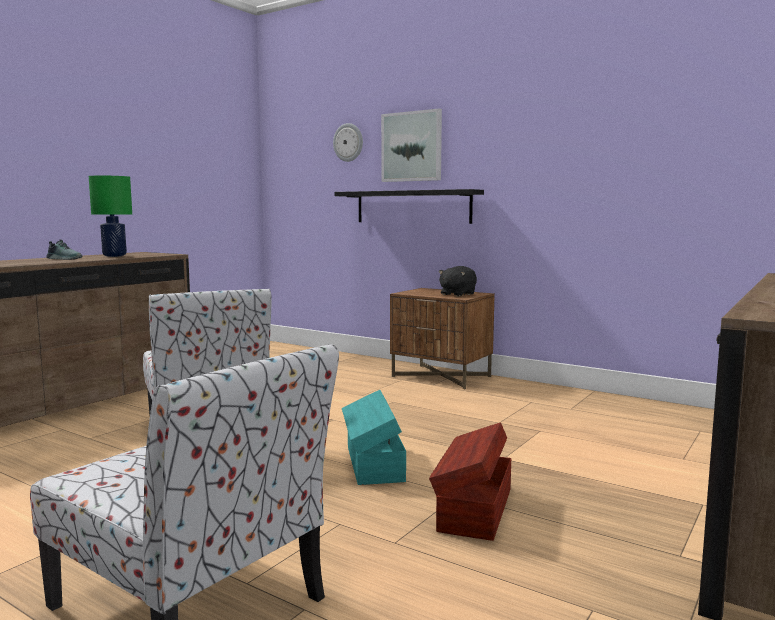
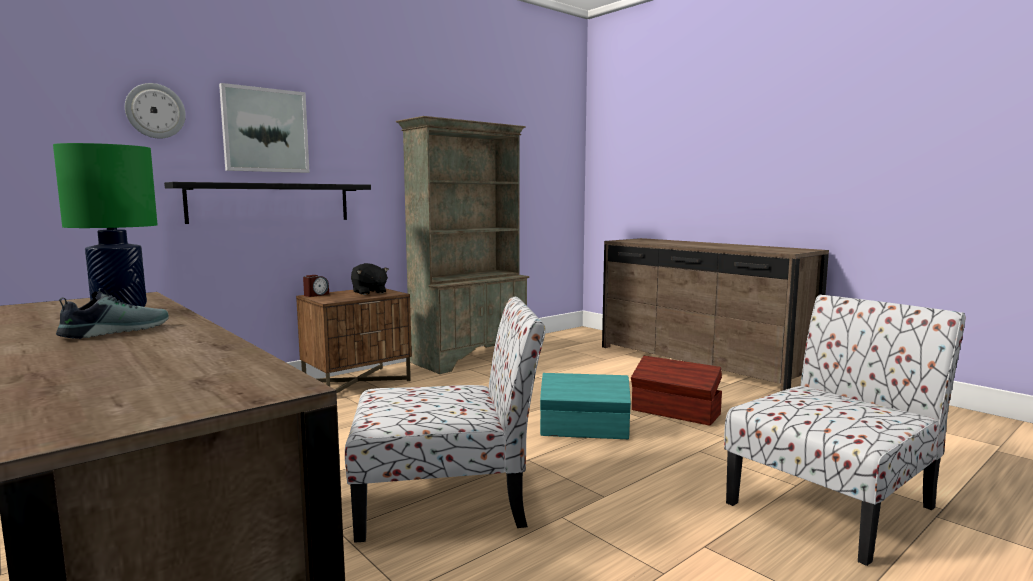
camera: 75 degrees left, 0 degrees up
none -> alarm clock [303,275,329,297]
none -> green bookcase [396,116,529,374]

